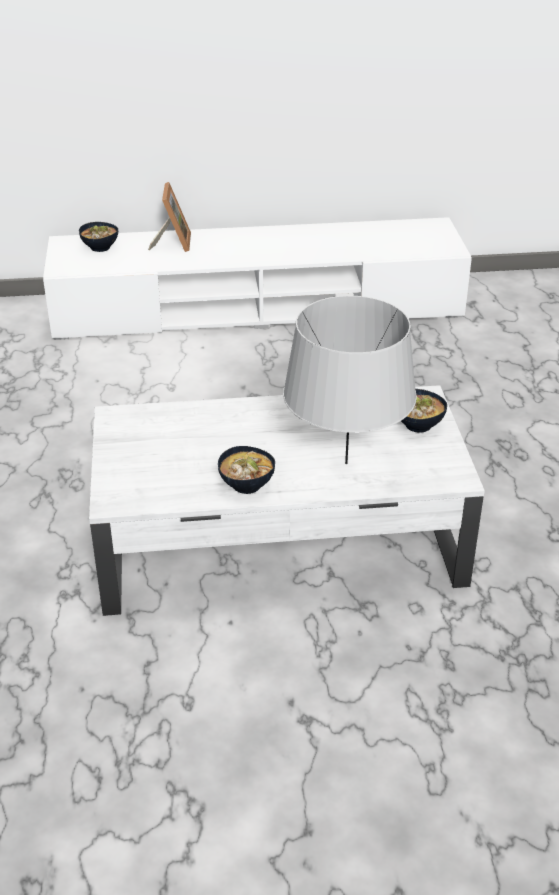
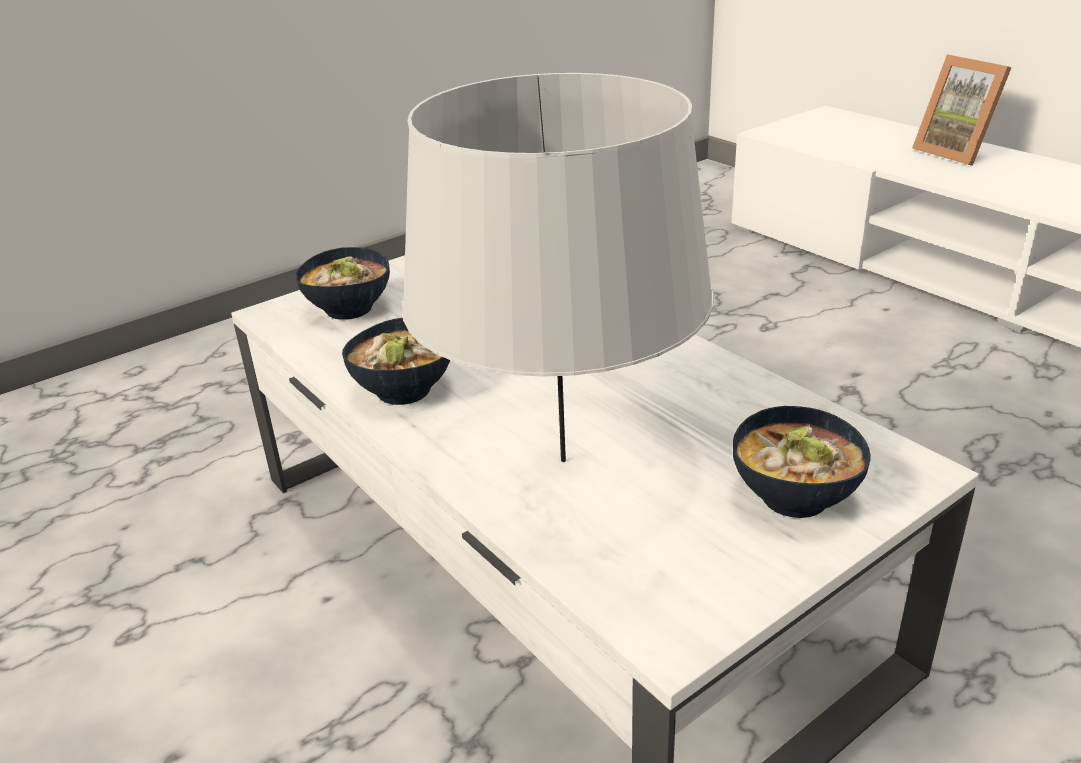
camera: 60 degrees right, 5 degrees down
bowl [79,222,118,252] -> bowl moved to [296,247,390,320]
picture frame [148,182,191,252] -> picture frame turned 90 degrees clockwise [912,54,1011,166]

